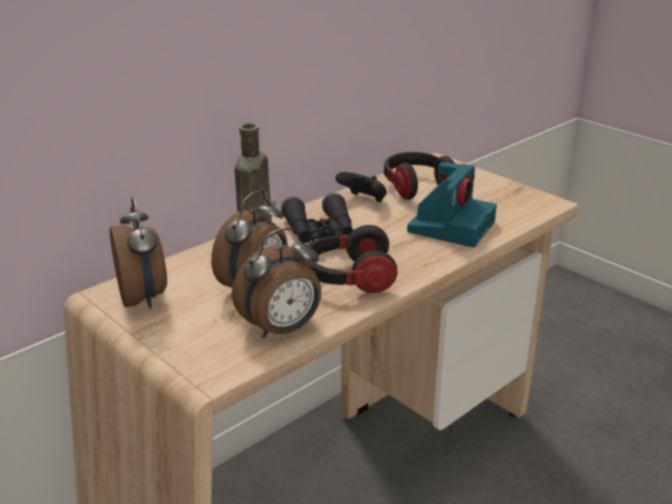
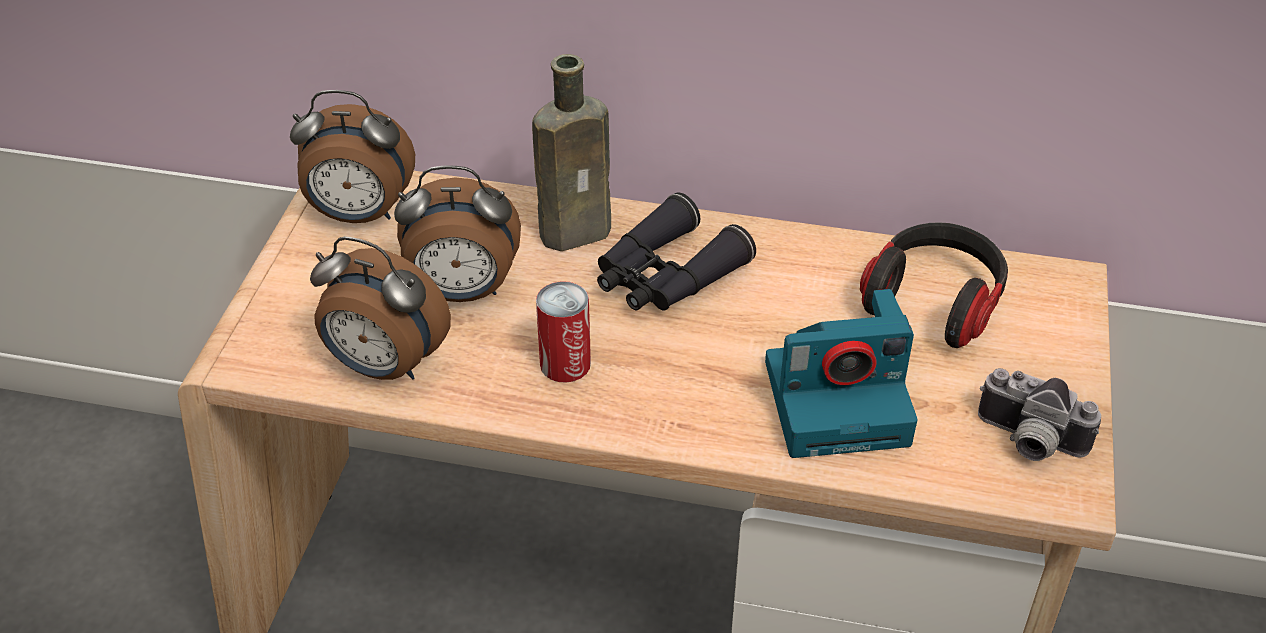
camera: 55 degrees right, 15 degrees up
alarm clock [110,197,167,309] -> alarm clock turned 60 degrees clockwise [290,90,415,223]
headphones [307,225,397,293] -> can [536,281,591,383]
black game controller [336,172,387,202] -> none
none -> camera [978,368,1101,461]

